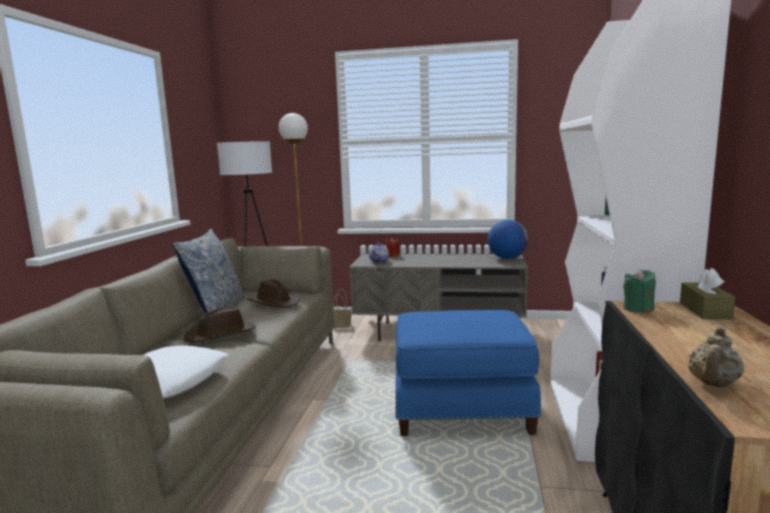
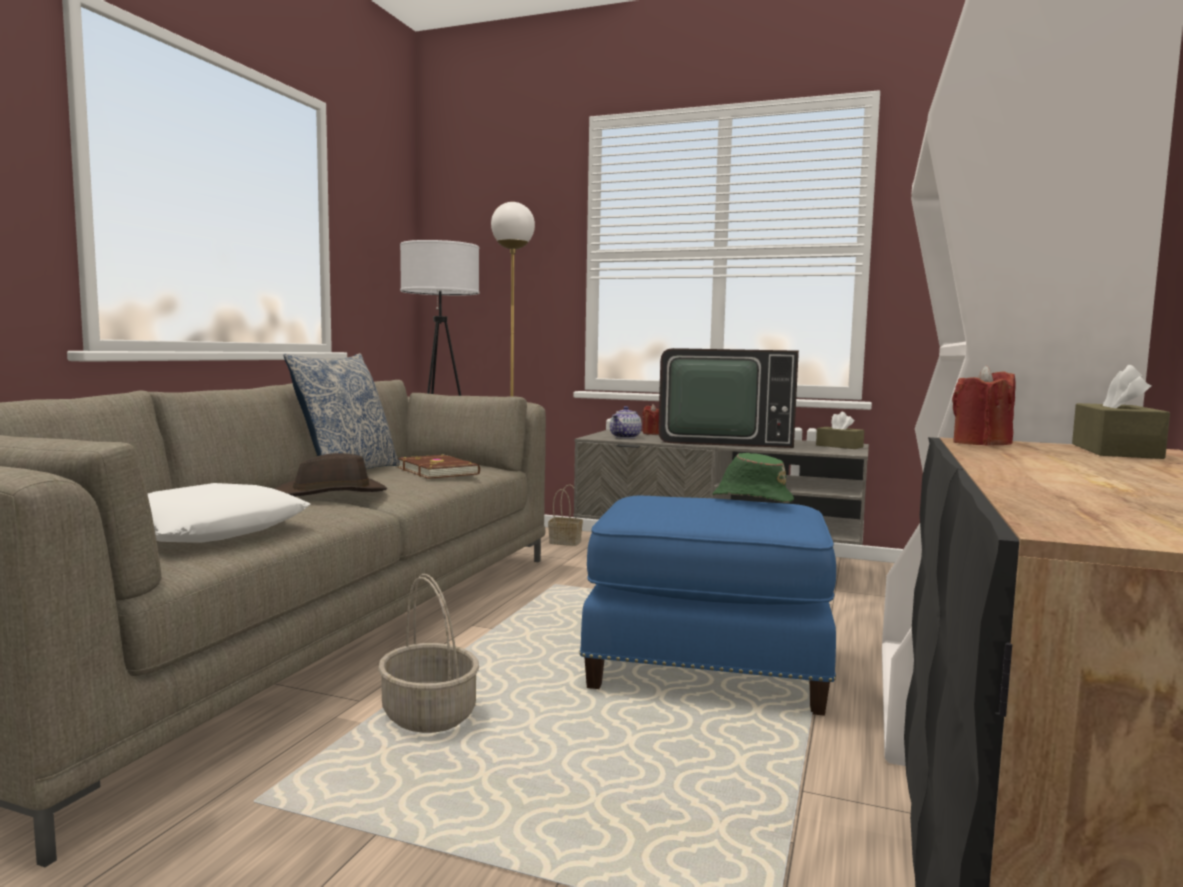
camera: 10 degrees right, 5 degrees down
brown hat [247,280,300,308] -> brown book [398,454,480,479]
globe [488,220,528,259] -> brown tissue box [816,412,864,449]
green candle [623,269,656,313] -> red candle [952,366,1015,446]
beige teapot [688,327,744,387] -> none
none -> basket [378,574,479,733]
none -> television [658,348,799,448]
none -> green hat [712,453,794,503]

